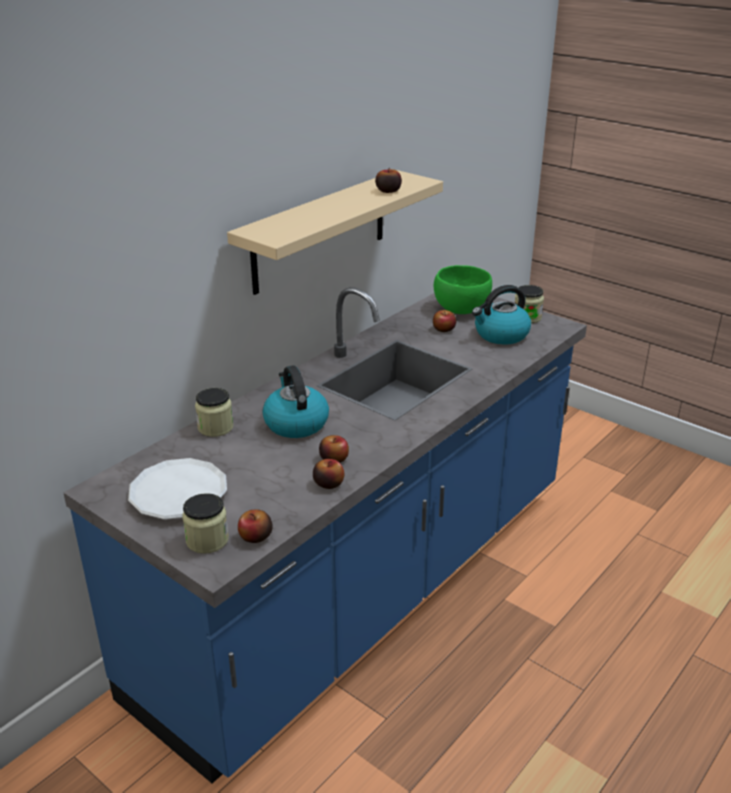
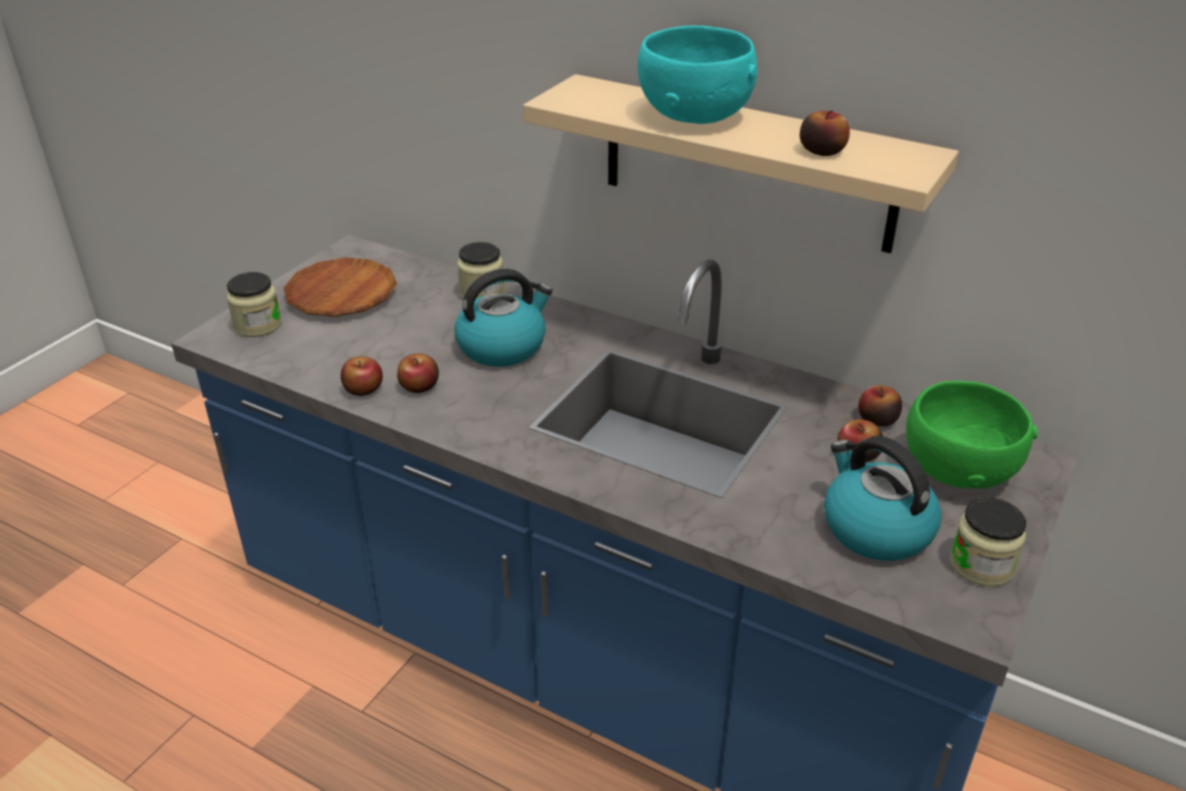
camera: 80 degrees right, 5 degrees up
white plate [128,458,227,520] -> brown plate [284,257,397,317]
apple [238,509,273,543] -> apple moved to [858,385,902,427]
none -> turquoise bowl [637,26,758,124]

